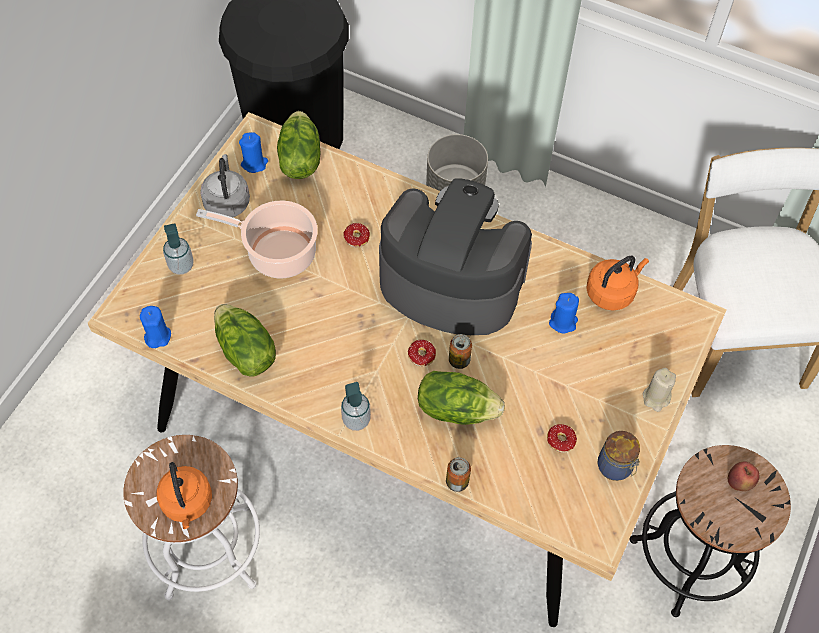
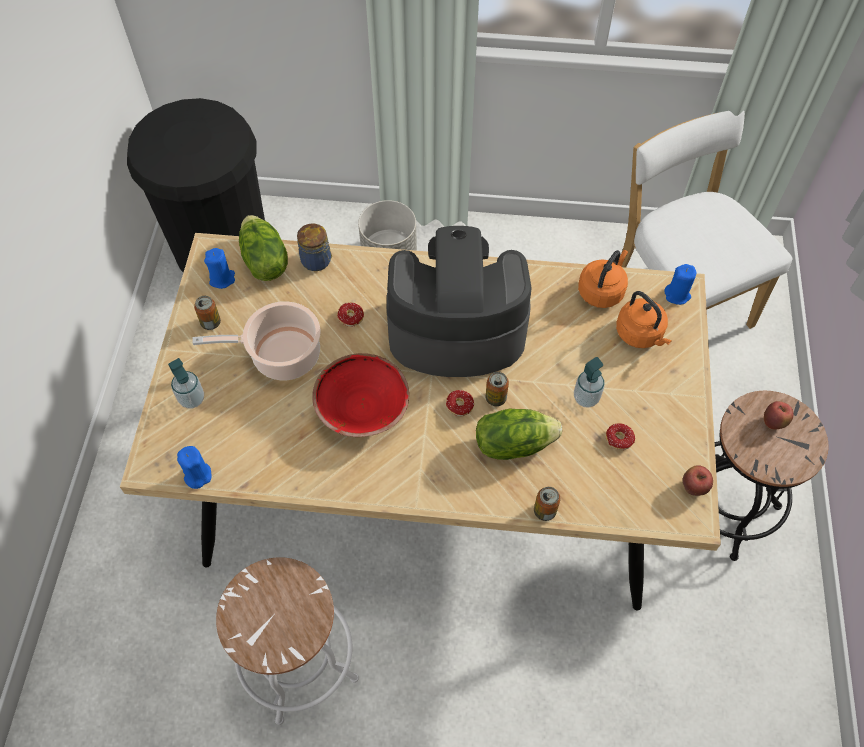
camera: 20 degrees left, 0 degrees up
orange kettle [157,462,212,529] -> orange kettle moved to [616,291,672,348]
grey kettle [200,154,250,217] -> can [194,296,221,330]
lettuce [214,304,276,376] -> none
soap dispenser [341,382,371,431] -> soap dispenser moved to [574,357,605,408]
blue candle [549,293,579,334] -> blue candle moved to [664,264,696,305]
jar [598,431,640,481] -> jar moved to [297,223,332,271]
beige candle [643,368,676,412] -> none
none -> red bowl [312,353,409,437]
none -> apple [683,465,713,496]

